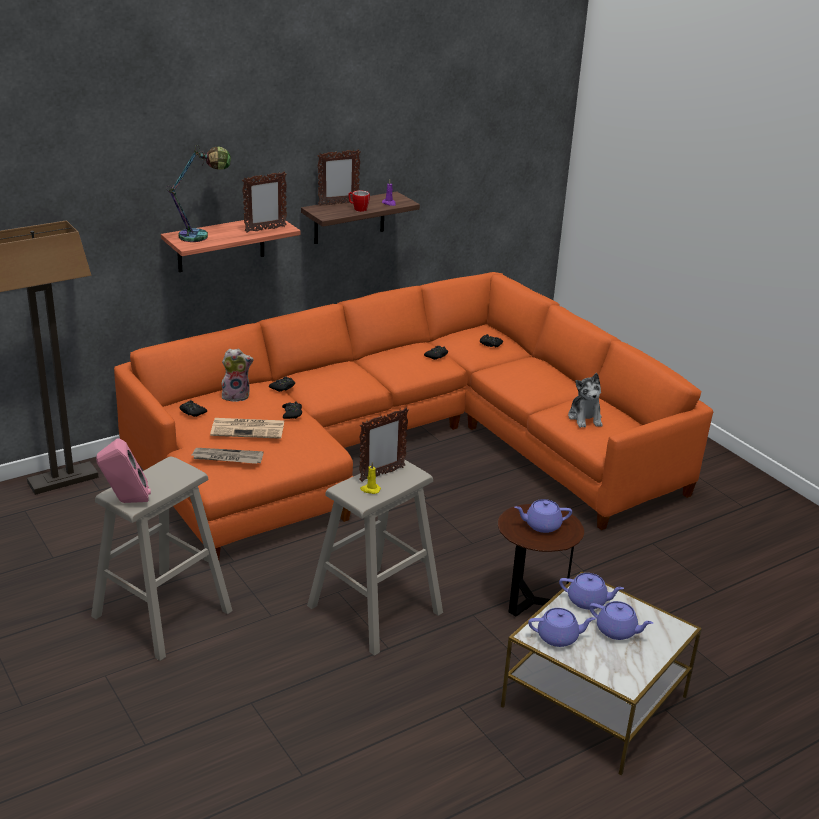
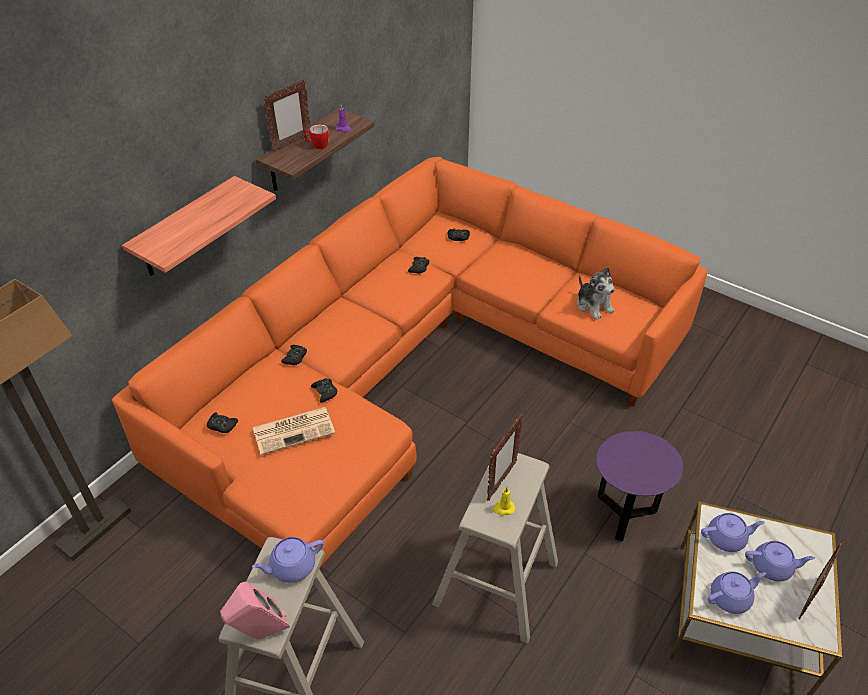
camera: 20 degrees left, 15 degrees up
table lamp [167,145,231,242] -> none
newspaper [192,448,263,464] -> none
plush toy [222,349,254,402] -> none
picture frame [242,172,287,233] -> picture frame moved to [798,538,845,619]
brown side table [498,504,584,616] -> purple side table [596,431,683,542]
purple teapot [515,499,572,533] -> purple teapot moved to [252,537,324,583]

